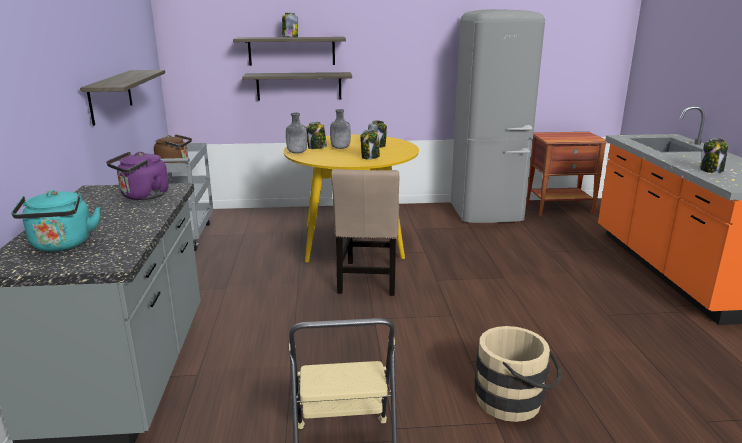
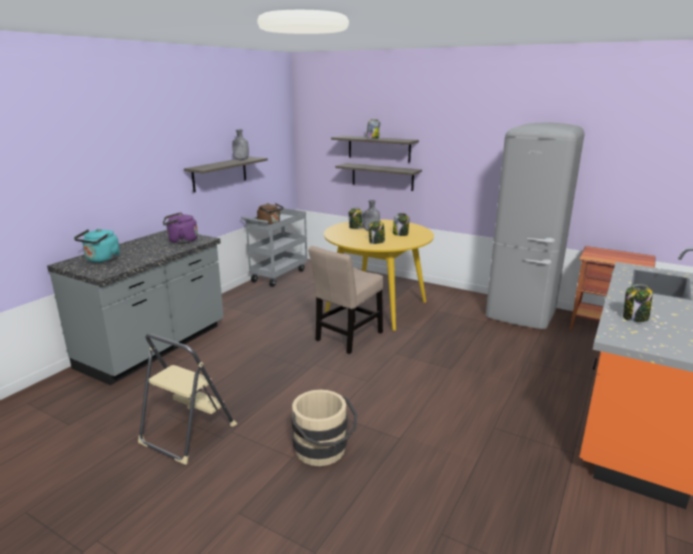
camera: 35 degrees right, 0 degrees up
grey bottle [286,113,307,154] -> grey bottle moved to [232,130,249,160]

